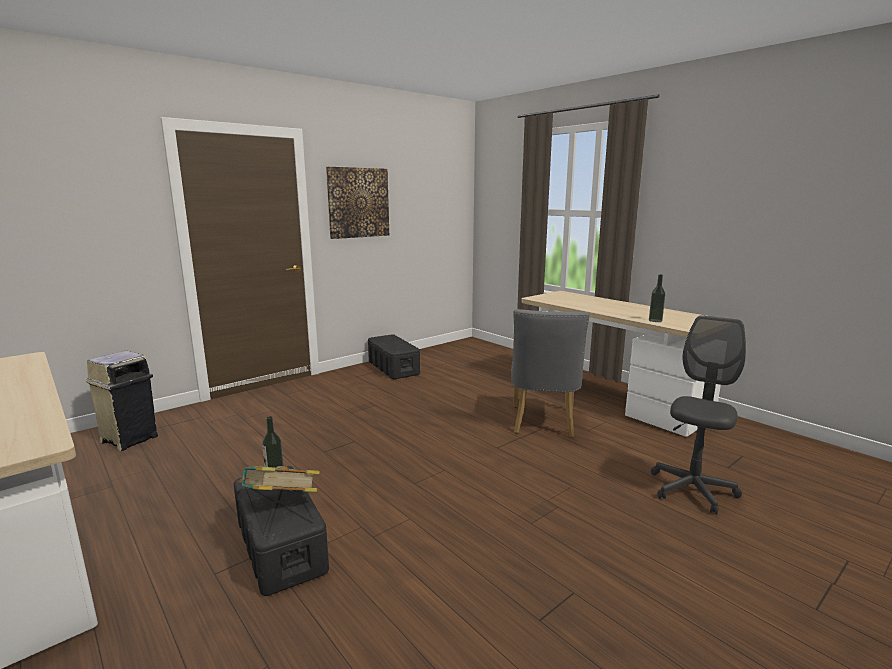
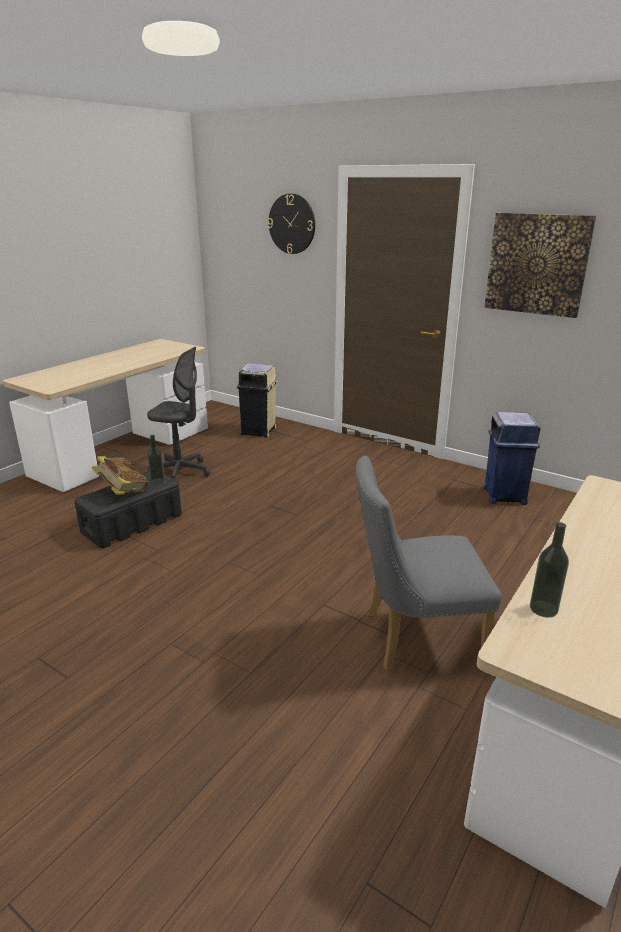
camera: 75 degrees right, 10 degrees up
black storage box [368,334,420,379] -> blue trash can [483,412,541,505]
grey office chair [651,315,746,515] -> grey office chair moved to [147,347,210,480]
none -> wall clock [268,194,315,254]

